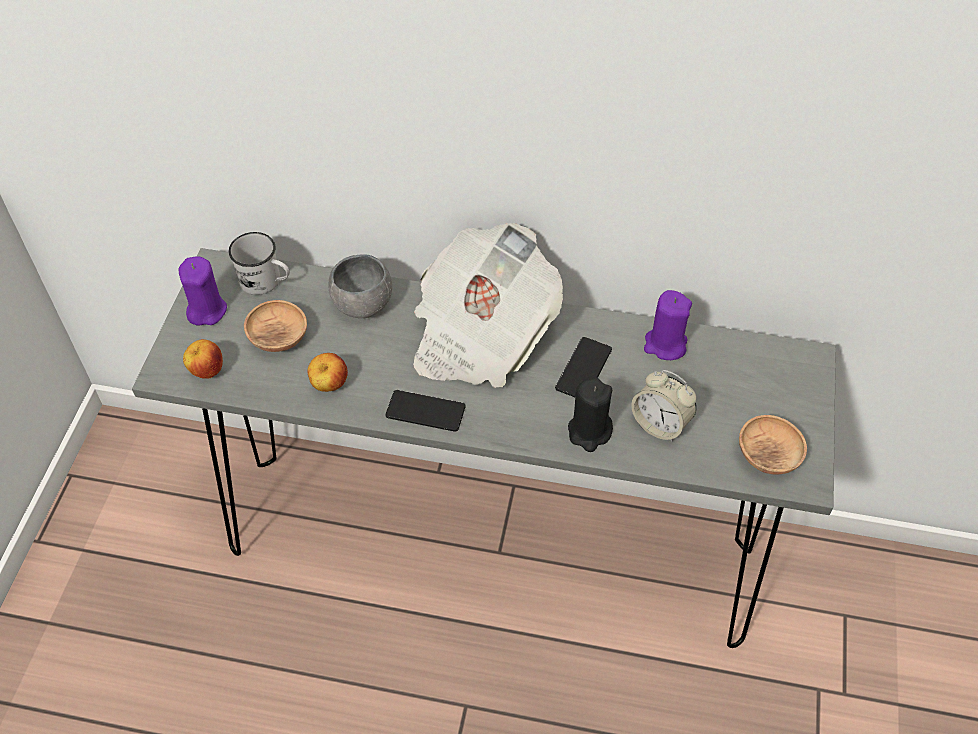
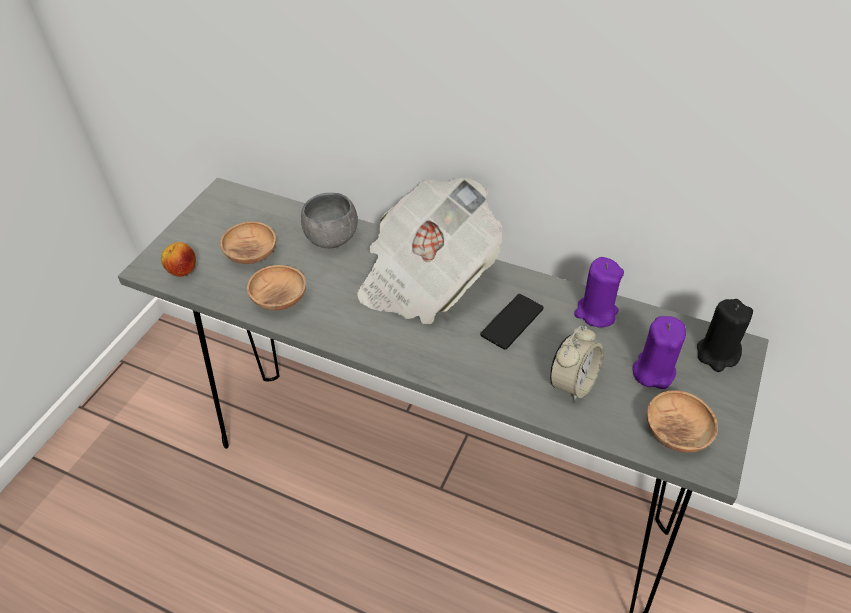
camera: 15 degrees right, 5 degrees down
purple candle [178,256,227,325] -> purple candle moved to [633,316,686,389]
white mug [229,232,290,295] -> none
apple [307,353,348,392] -> brown bowl [247,265,306,311]
phone [386,390,466,432] -> none
black candle [568,378,613,452] -> black candle moved to [697,299,753,372]
alarm clock [631,370,697,442] -> alarm clock turned 105 degrees counterclockwise [550,325,603,402]

